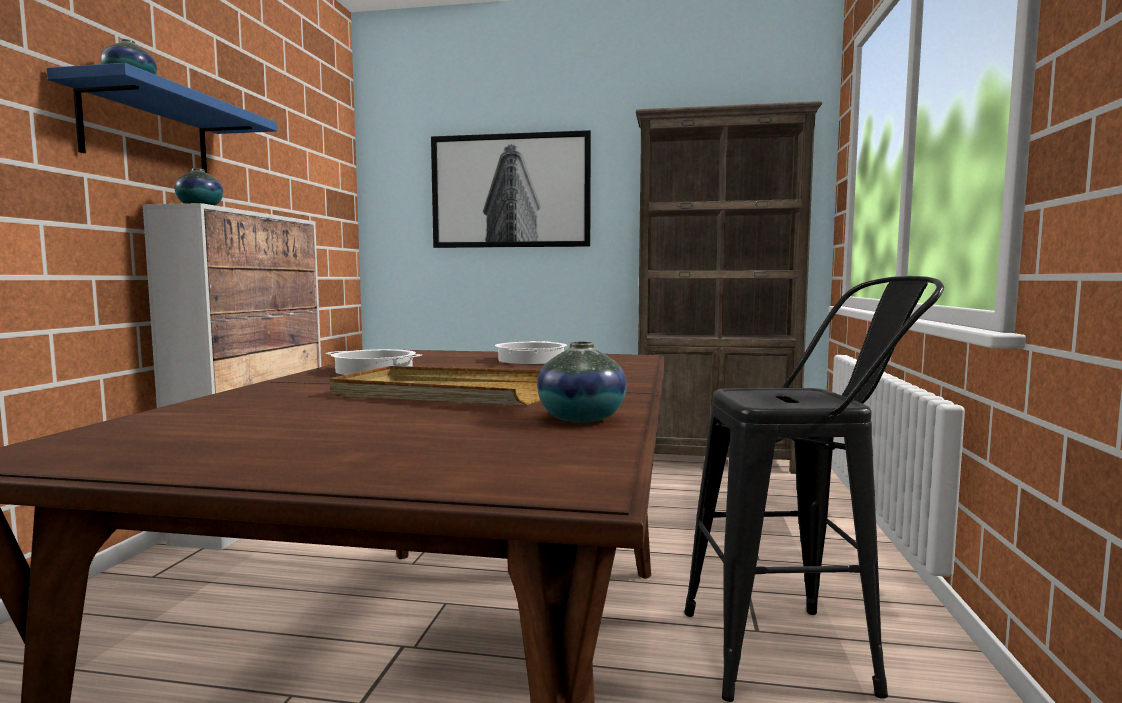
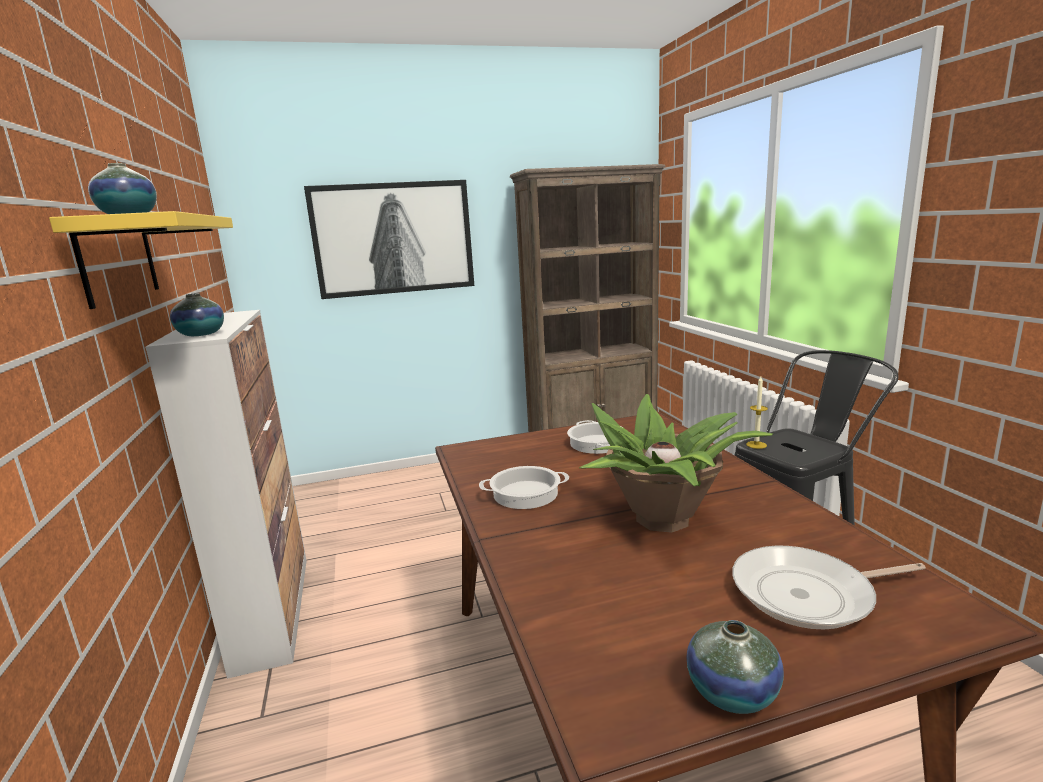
camera: 25 degrees left, 10 degrees up
blue shelf [46,63,277,173] -> yellow shelf [49,211,233,309]
beige tray [330,366,541,405] -> potted plant [579,394,773,533]
vase [537,342,627,422] -> vase moved to [686,620,784,714]
none -> frying pan [732,545,926,629]
none -> candle [746,376,768,449]

